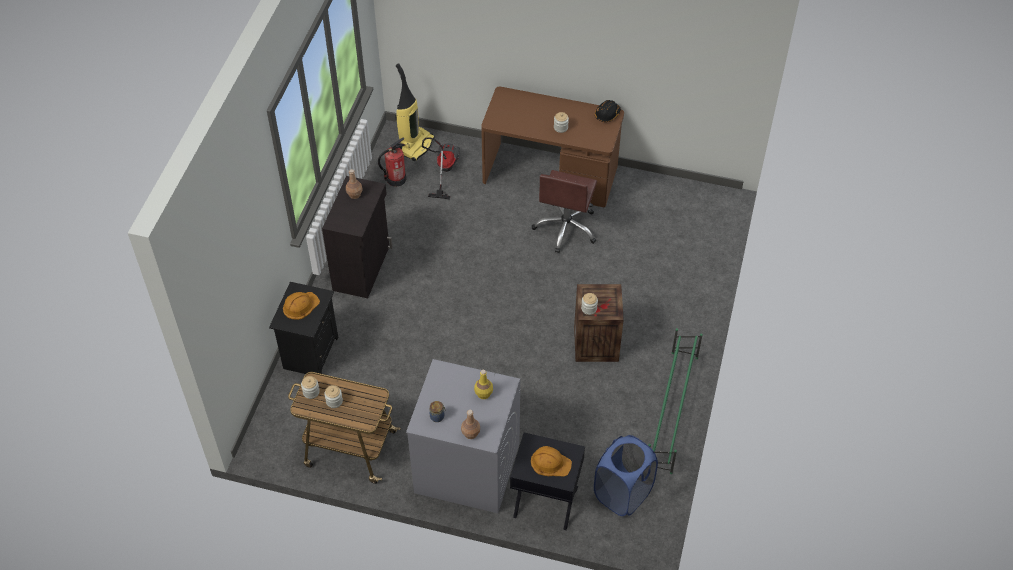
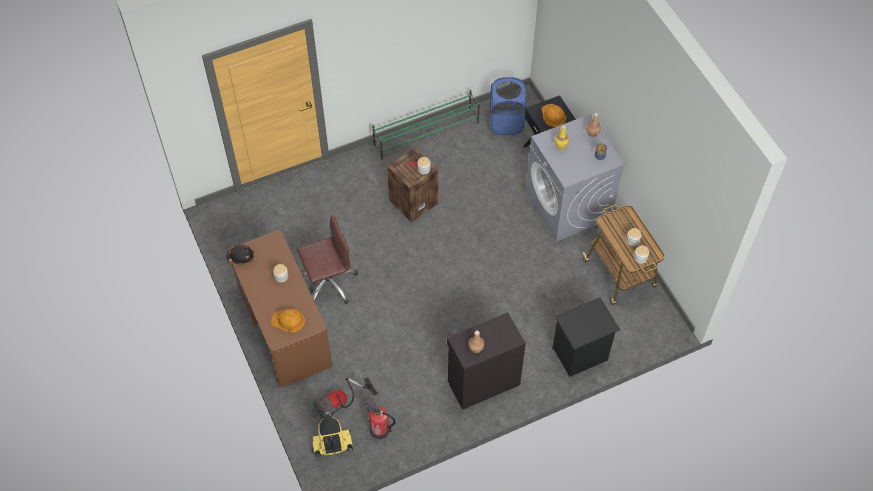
camera: 130 degrees left, 5 degrees up
orange hard hat [283,292,320,320] -> orange hard hat moved to [271,309,305,333]

